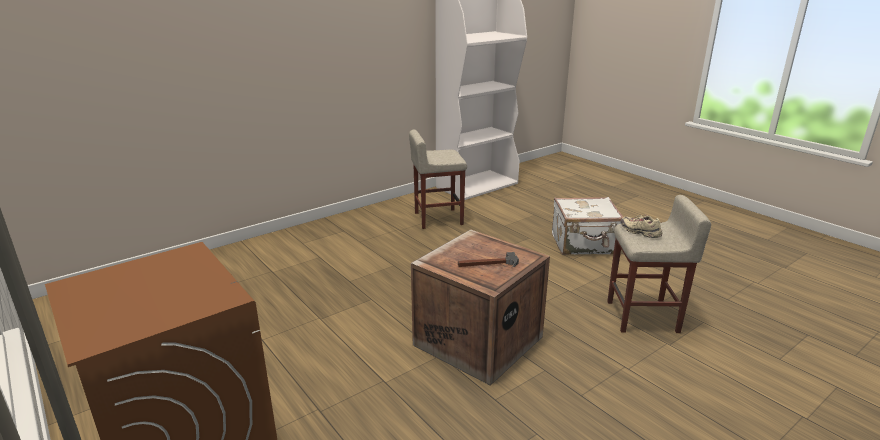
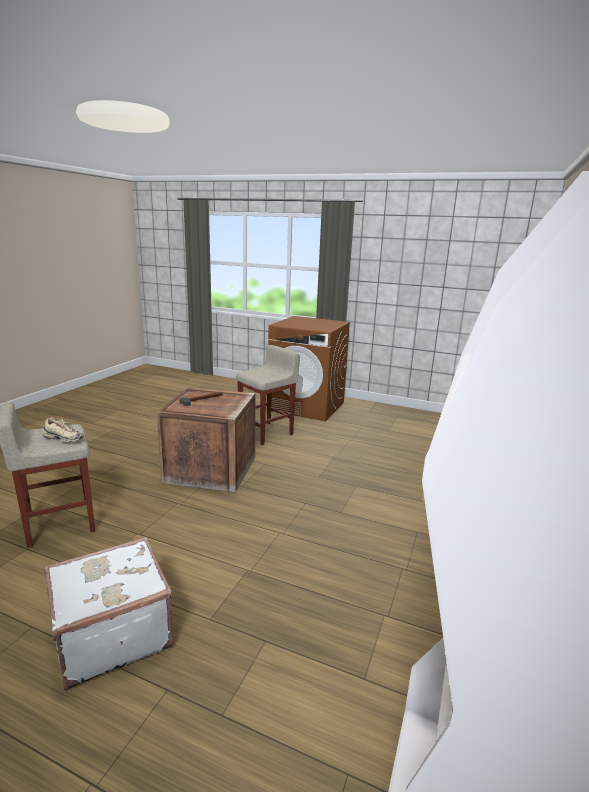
camera: 150 degrees right, 5 degrees down
beige stool [409,130,467,229] -> beige stool moved to [236,345,300,445]

